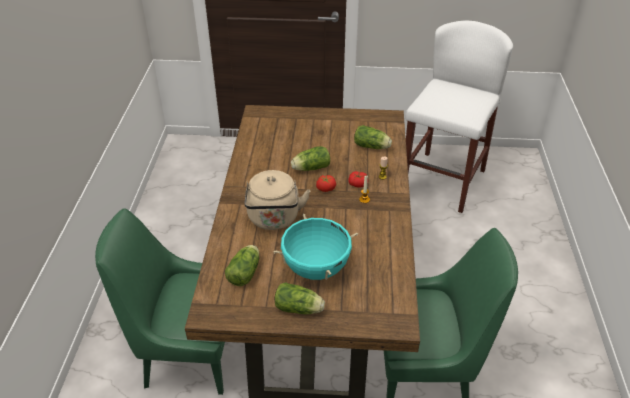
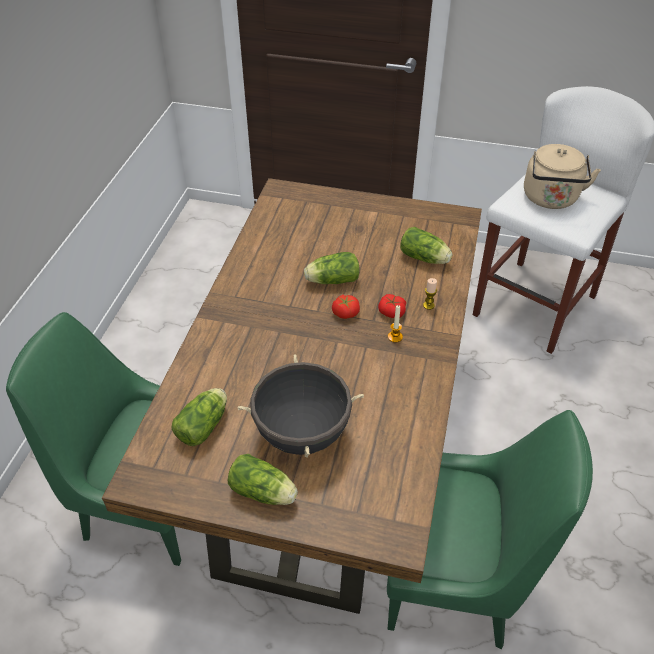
camera: 10 degrees right, 5 degrees up
beige kettle [245,170,310,230] -> beige kettle moved to [524,144,601,209]
turquoise cooking pot [273,214,358,280] -> black cooking pot [237,354,364,457]

